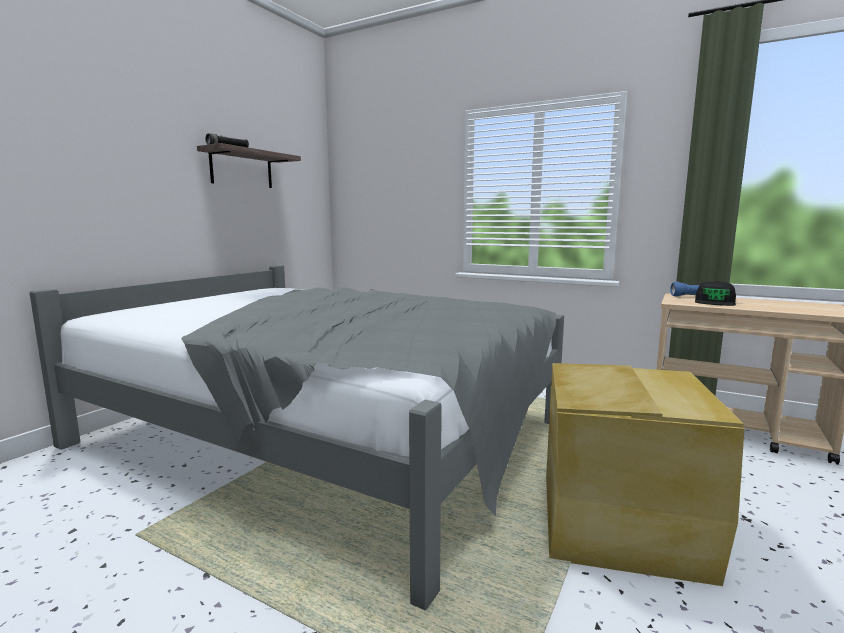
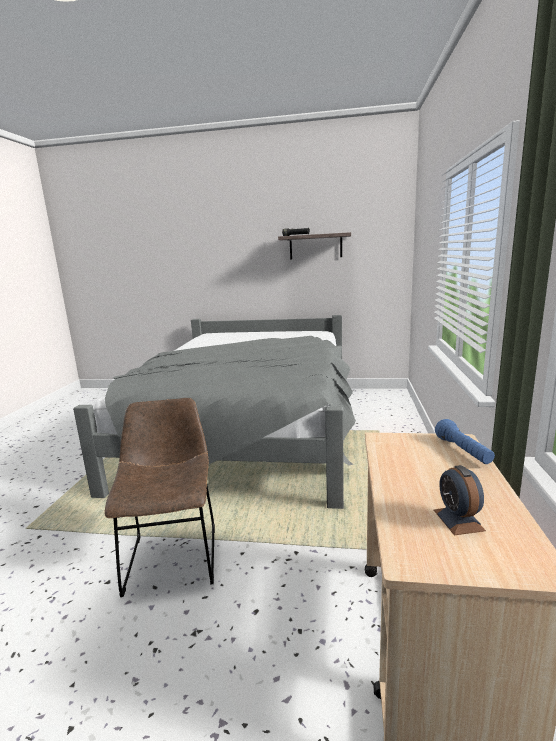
camera: 70 degrees right, 5 degrees up
beige storage box [546,363,745,586] -> brown chair [104,398,215,597]
black cap [695,281,736,306] -> none
none -> alarm clock [434,465,486,535]

